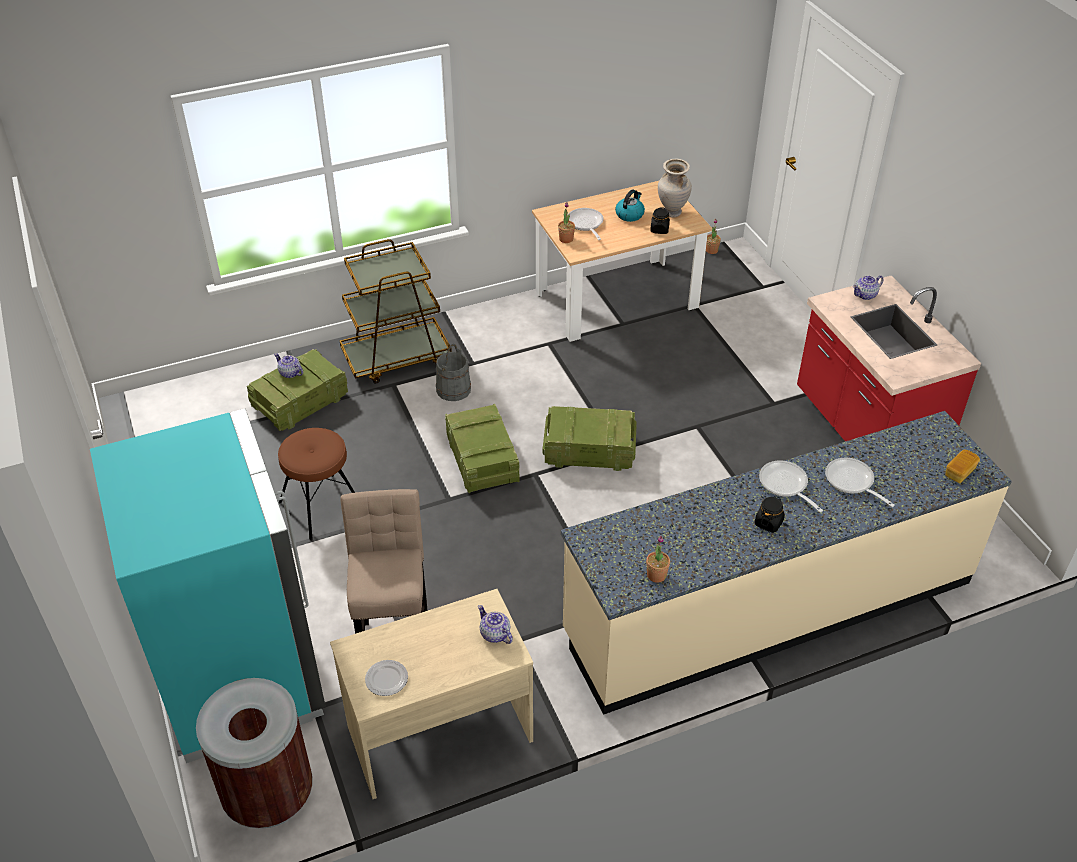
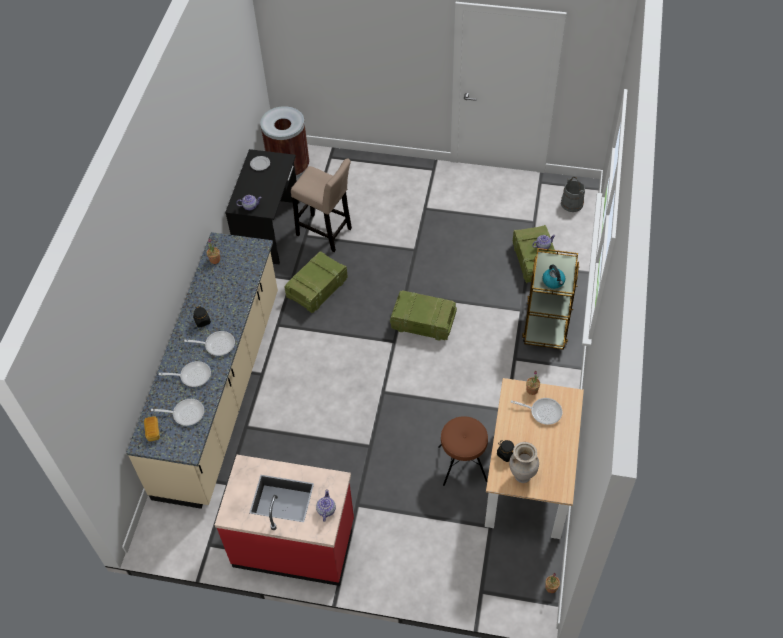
camera: 125 degrees right, 10 degrees up
turquoise fridge [90,408,326,763] -> none
brown stool [278,428,355,540] -> brown stool moved to [438,416,488,486]
beige desk [330,589,533,799] -> black desk [225,149,300,264]
grey bucket [436,344,471,401] -> grey bucket moved to [561,177,585,212]
crate [543,406,637,471] -> crate moved to [284,251,348,313]
kettle [615,190,645,222] -> kettle moved to [542,264,565,289]
none -> frying pan [151,399,204,426]

